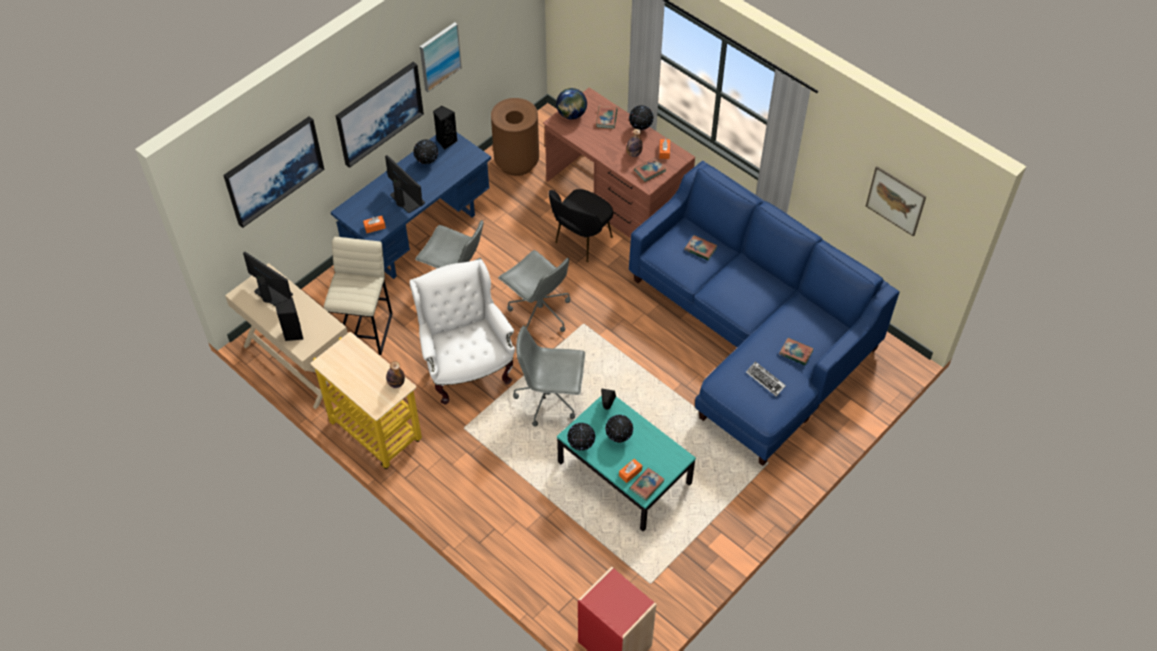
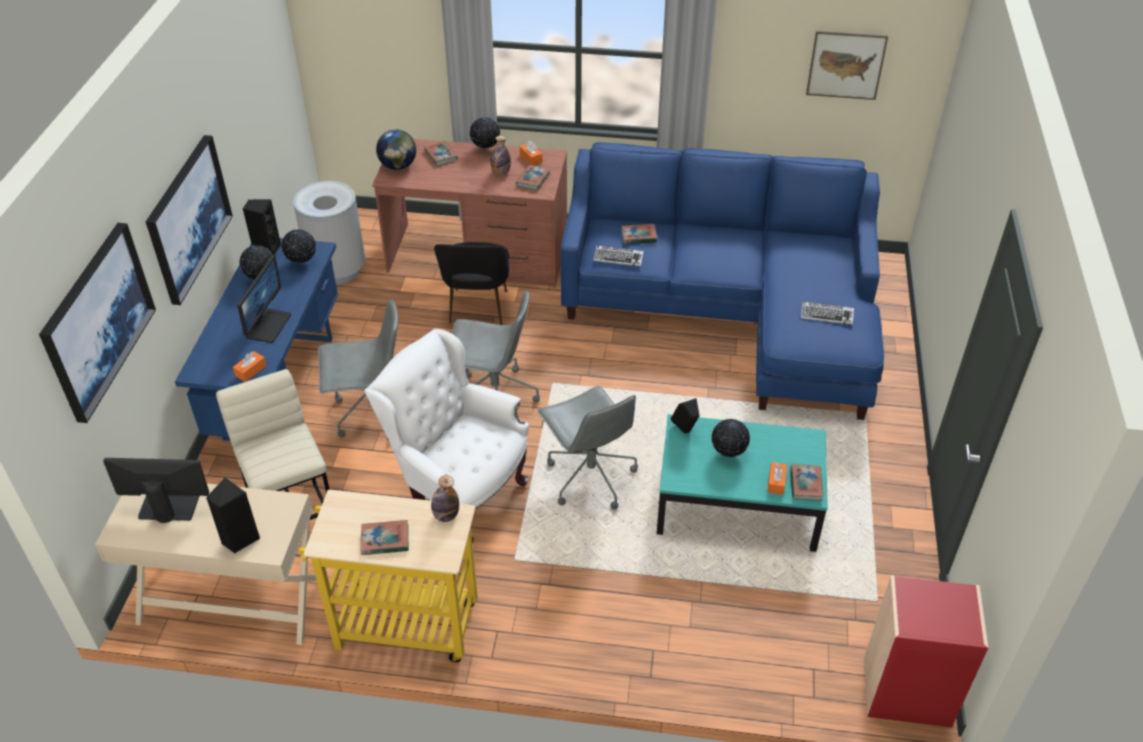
camera: 35 degrees left, 10 degrees down
monitor [385,155,425,213] -> monitor turned 90 degrees clockwise [237,255,291,343]
picture [420,22,462,92] -> none
brown trash can [491,98,539,176] -> grey trash can [293,181,365,285]
grey office chair [513,325,585,427] -> grey office chair turned 90 degrees counterclockwise [537,386,638,509]
globe [567,423,596,451] -> globe moved to [281,229,316,264]
book [779,338,814,365] -> book moved to [360,520,409,555]
none -> keyboard [594,245,643,267]

